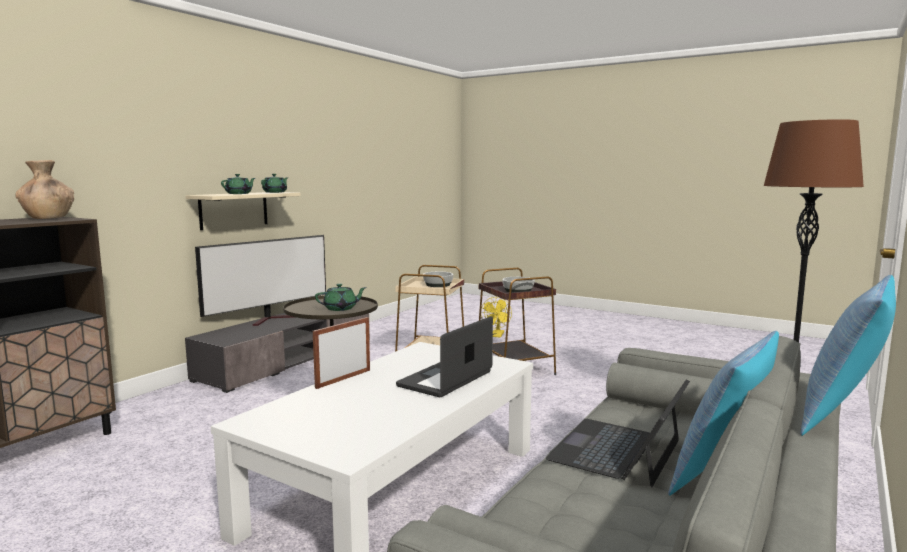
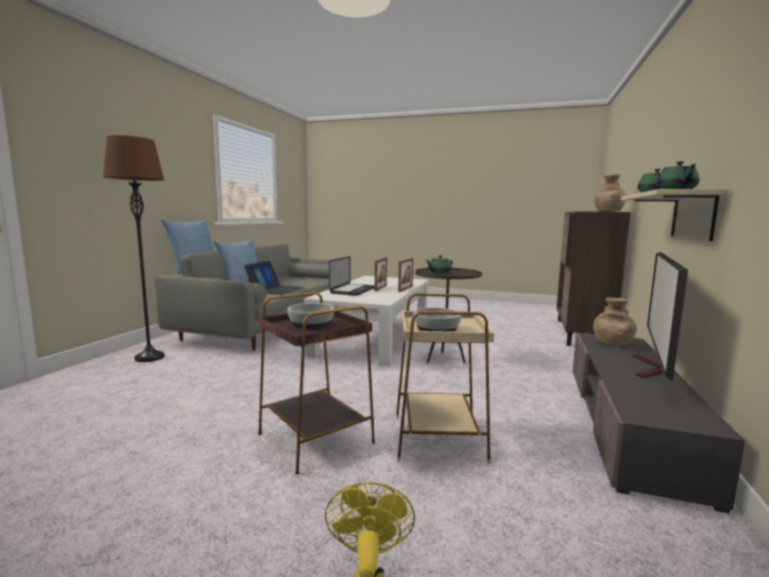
camera: 165 degrees right, 0 degrees up
none -> picture frame [375,257,387,291]
none -> brown vase [593,297,637,346]

